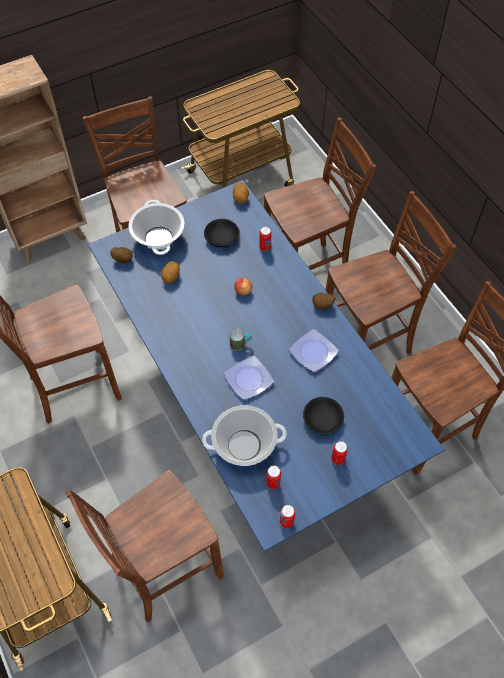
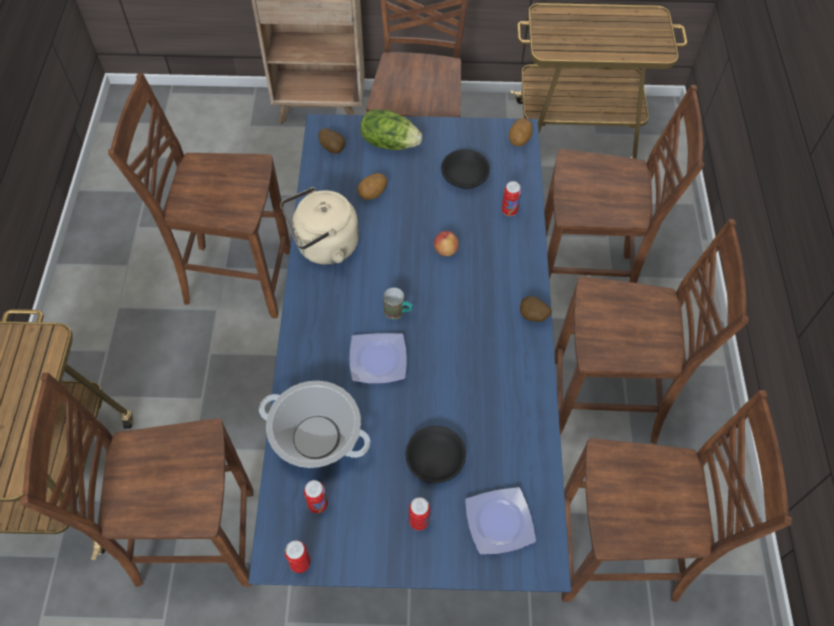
camera: 30 degrees right, 0 degrees up
cooking pot [128,199,185,255] -> lettuce [360,110,422,150]
plate [289,329,339,372] -> plate moved to [465,487,536,555]
none -> beige kettle [280,187,359,265]

